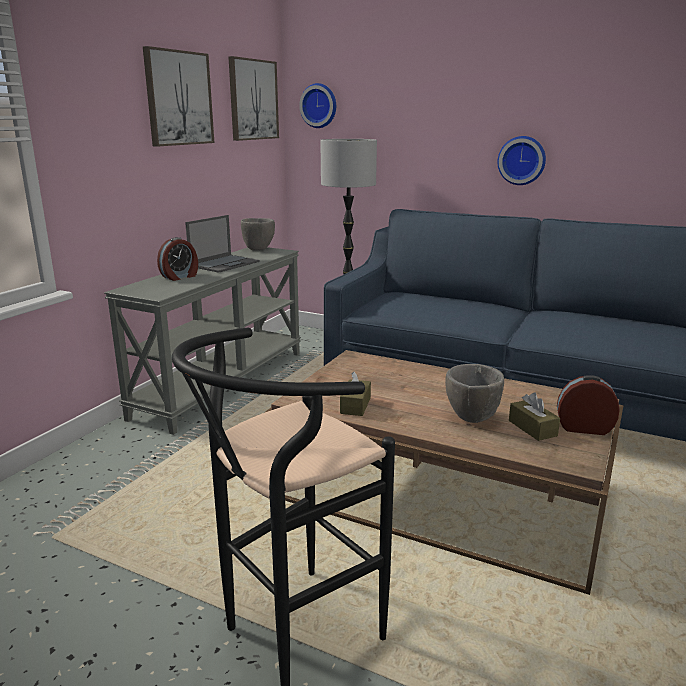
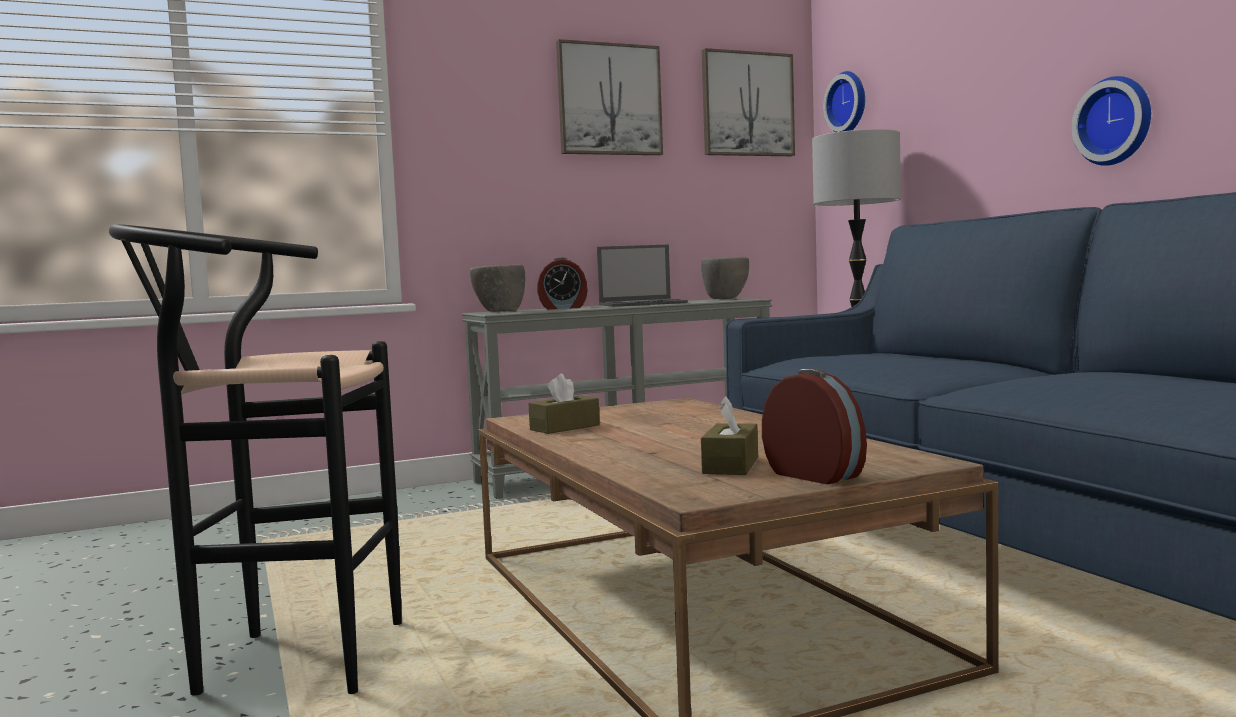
camera: 40 degrees right, 15 degrees down
grey bowl [445,364,504,423] -> grey bowl moved to [470,265,525,312]

